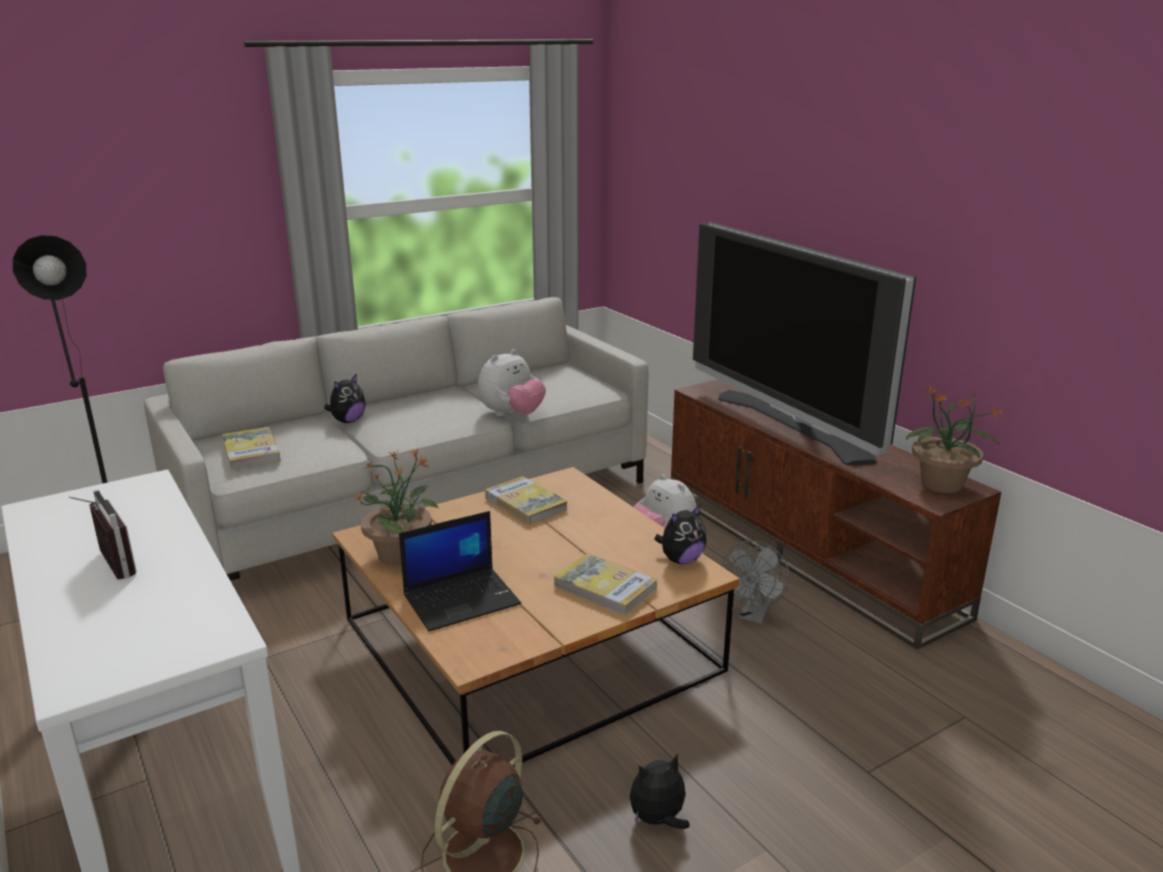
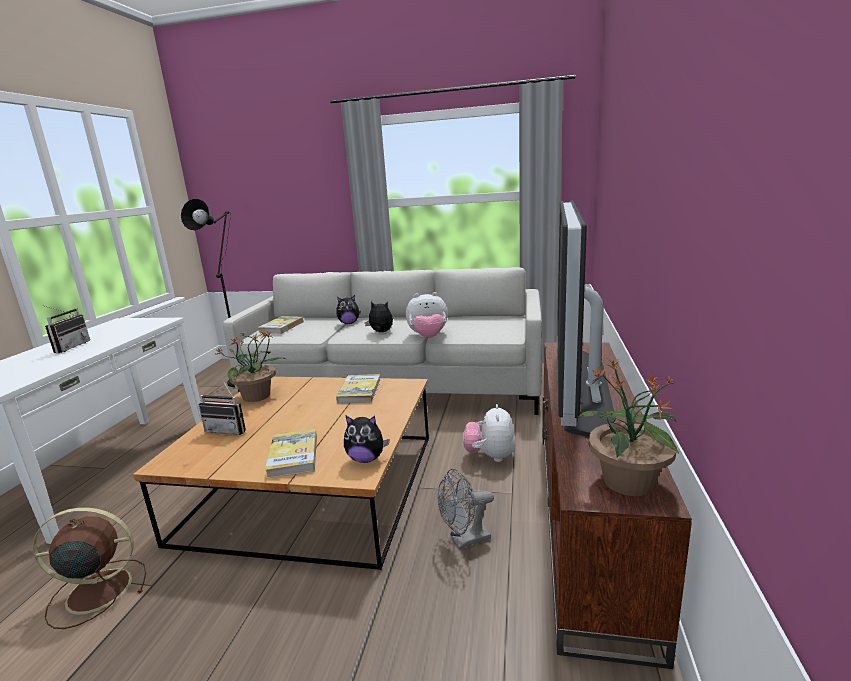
camera: 45 degrees right, 5 degrees down
laptop [399,511,521,632] -> radio [199,381,246,435]
plush toy [630,753,690,829] -> plush toy moved to [365,301,393,332]

